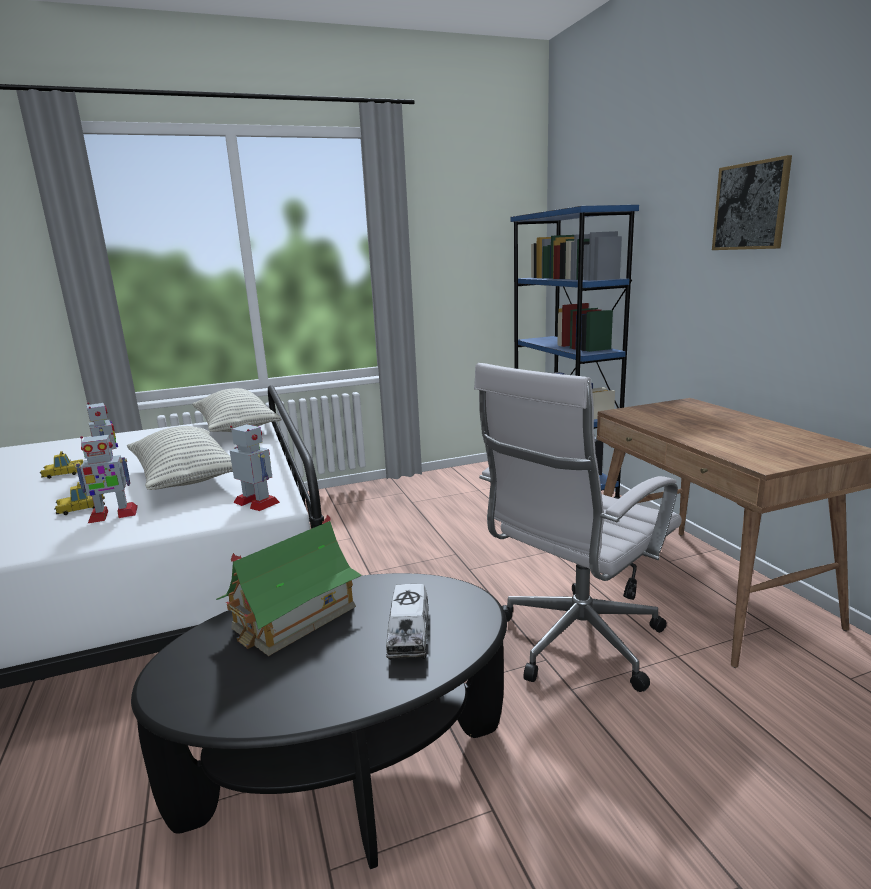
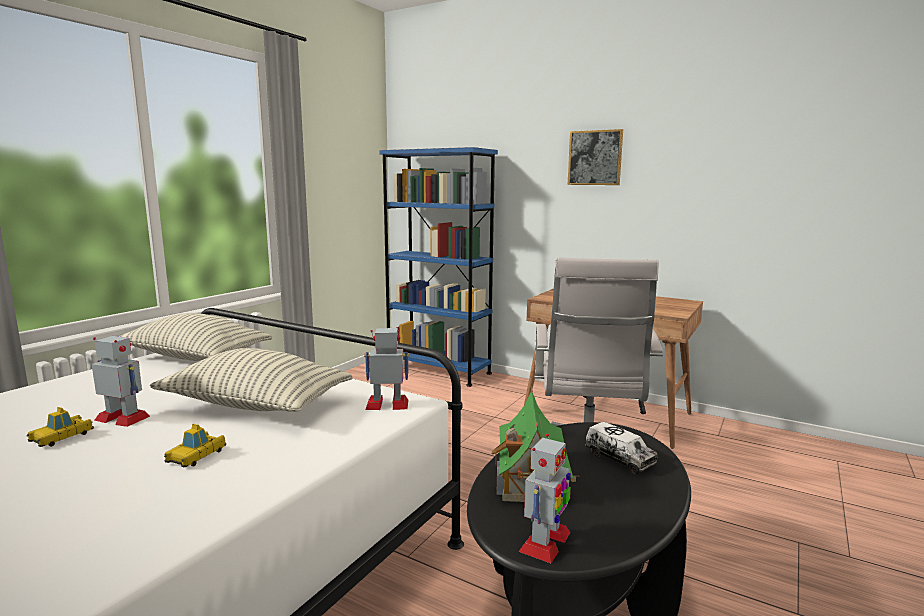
camera: 40 degrees left, 5 degrees down
toy robot [75,432,138,523] -> toy robot moved to [518,434,571,563]

